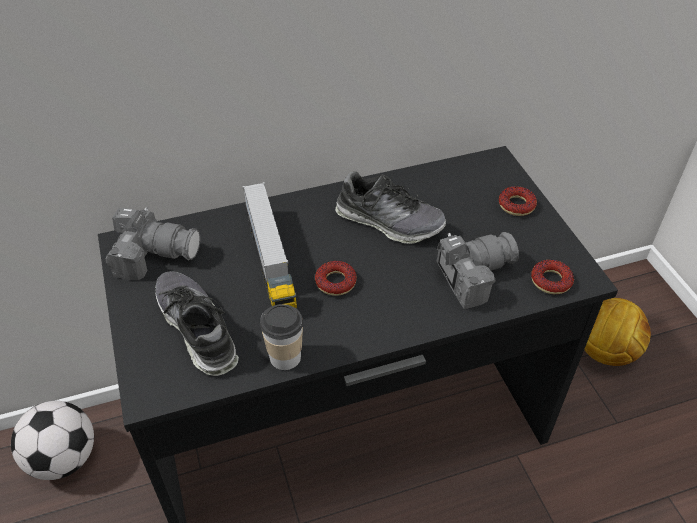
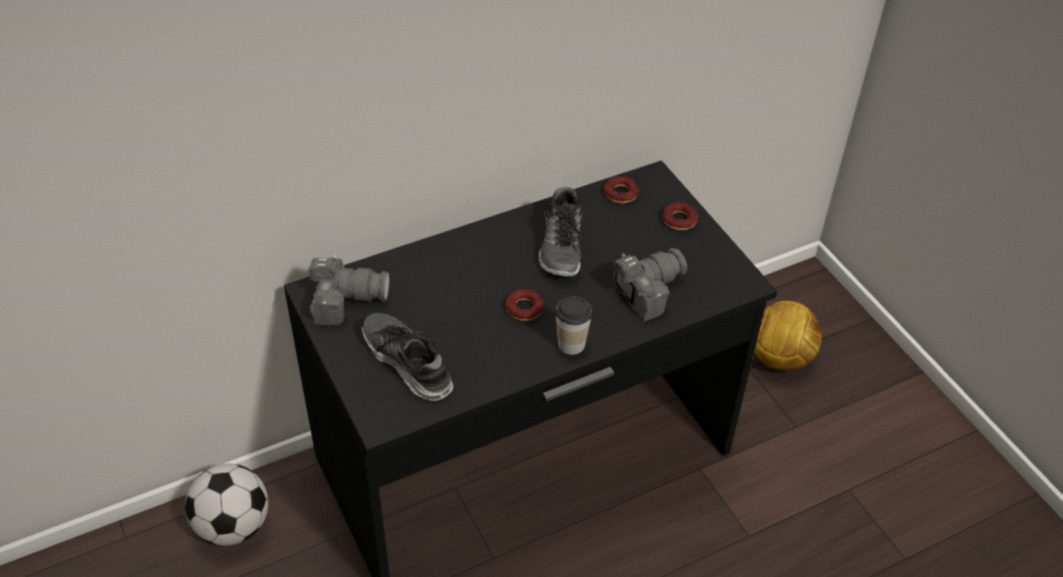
camera: 10 degrees left, 0 degrees up
toy truck [242,182,297,309] -> none
cup [260,304,303,370] -> cup moved to [556,296,592,355]
shoe [335,171,446,244] -> shoe turned 75 degrees clockwise [539,187,582,277]
donut [531,259,574,294] -> donut moved to [604,176,639,204]

